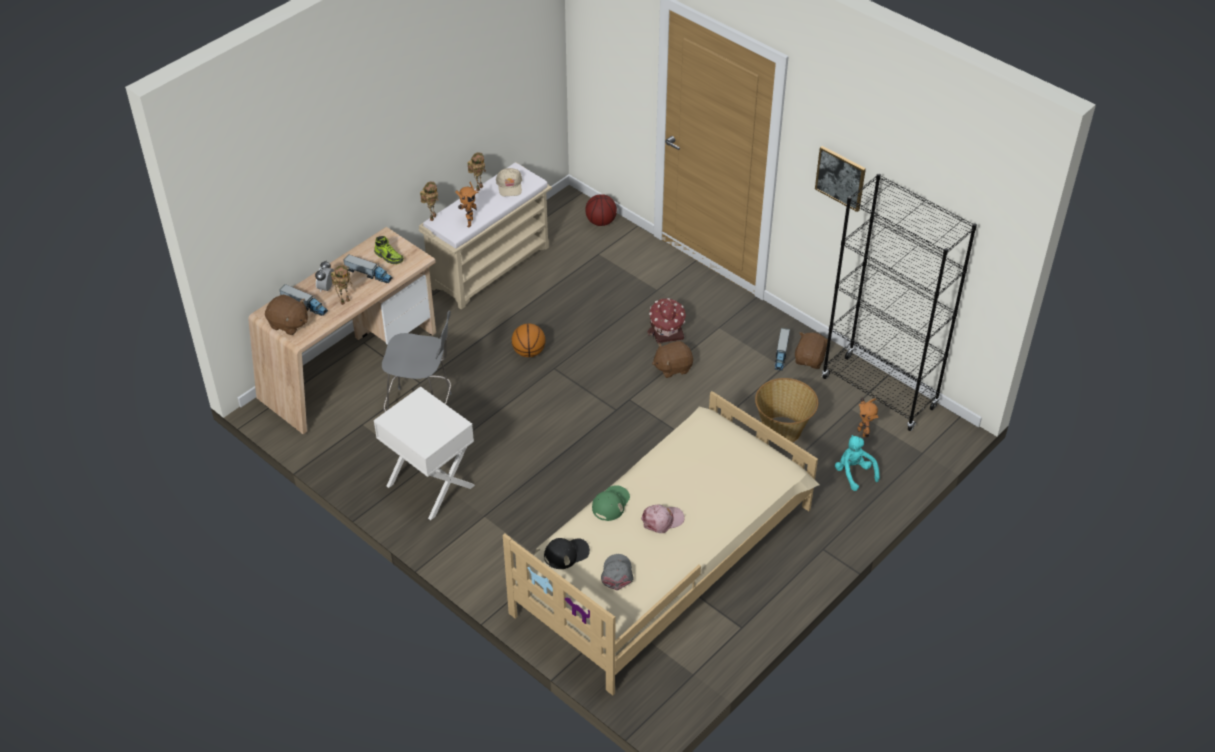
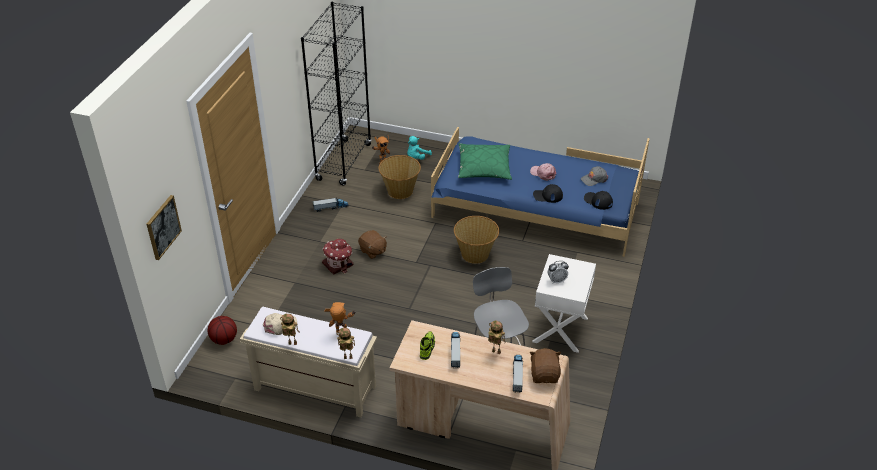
camera: 115 degrees left, 5 degrees down
alarm clock [315,261,334,292] -> alarm clock moved to [548,261,569,284]
beige bed [503,391,819,695] -> blue bed [431,127,650,257]
basketball [512,323,546,357] -> none
green cap [592,485,630,521] -> black cap [533,184,563,203]
brown plush toy [795,332,828,369] -> none
picture [815,146,866,212] -> picture moved to [146,195,182,260]
none -> basket [454,216,499,264]
none -> green pillow [458,143,512,180]

